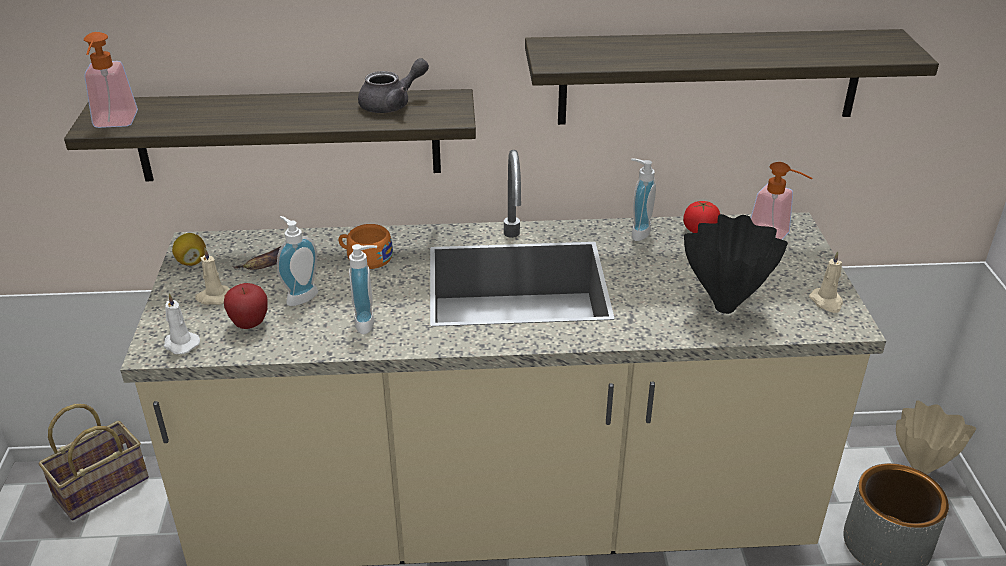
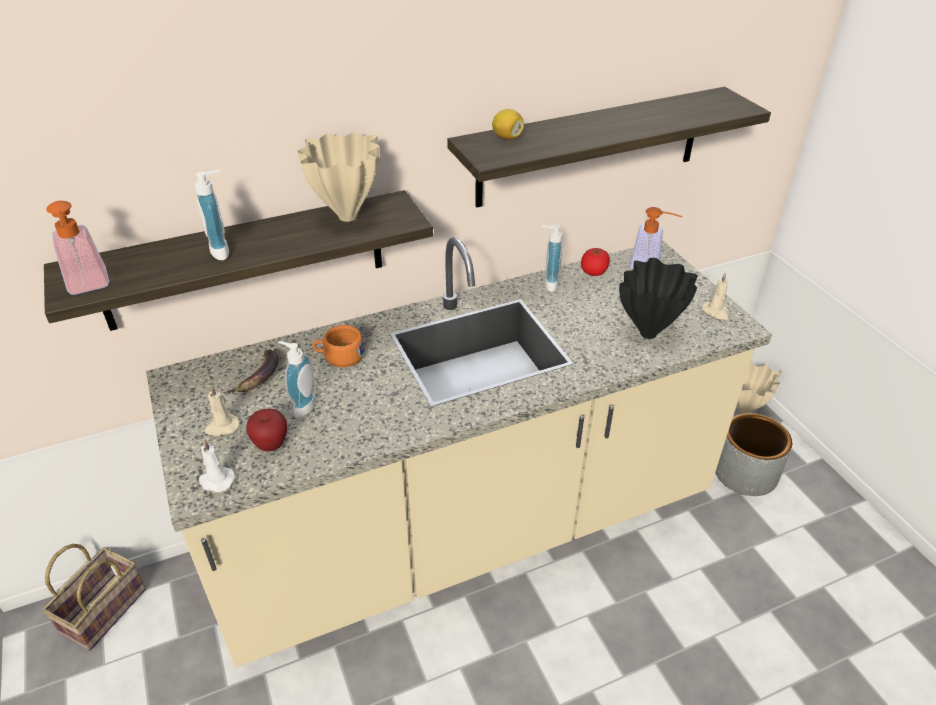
camera: 20 degrees left, 5 degrees up
lemon [172,233,206,266] -> lemon moved to [492,109,524,140]
soap dispenser [349,244,377,334] -> soap dispenser moved to [195,170,229,260]
grey teapot [358,58,429,113] -> beige vase [298,132,380,222]

